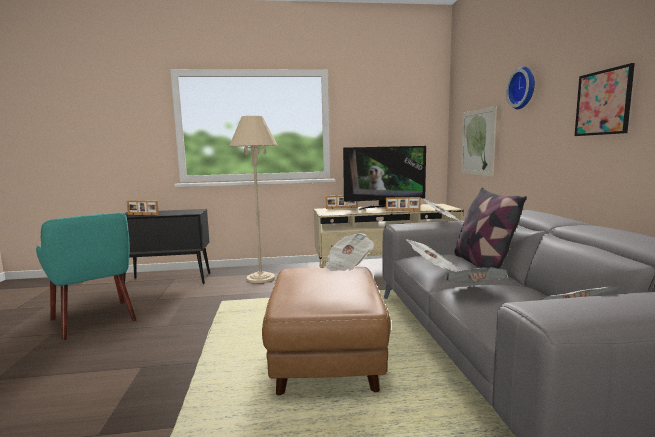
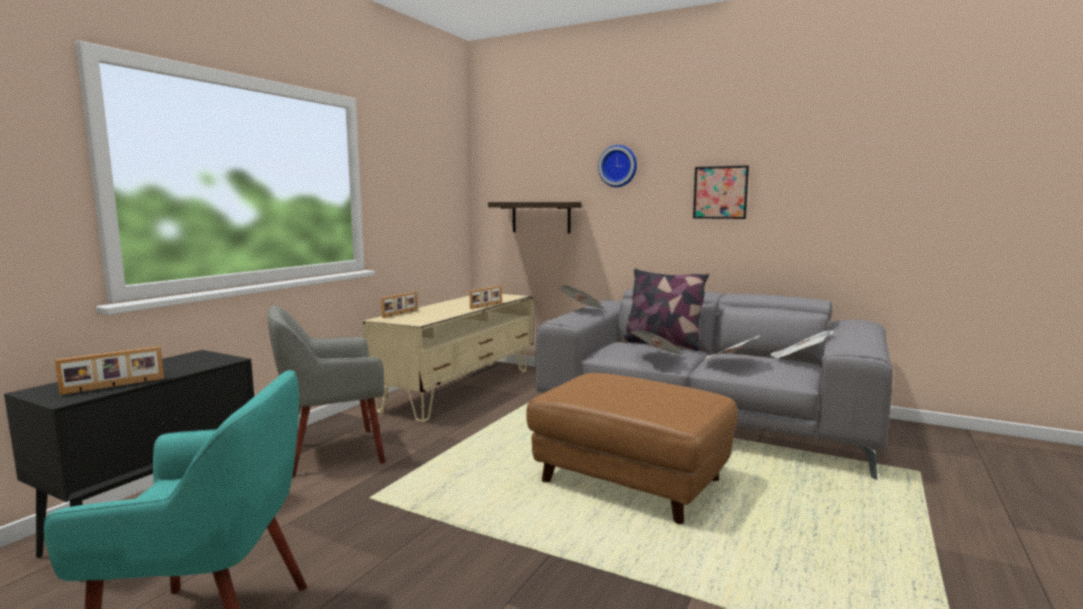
camera: 55 degrees left, 0 degrees up
beige floor lamp [229,116,277,283] -> grey armchair [268,306,385,478]
newspaper [324,233,374,271] -> none
television [343,146,426,210] -> none
picture [461,106,497,177] -> shelf [488,202,581,234]

